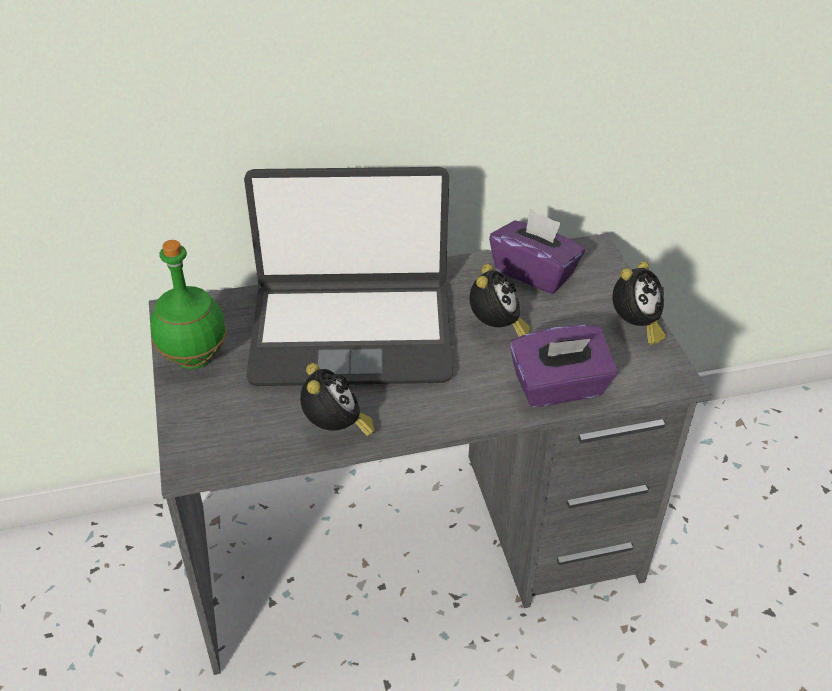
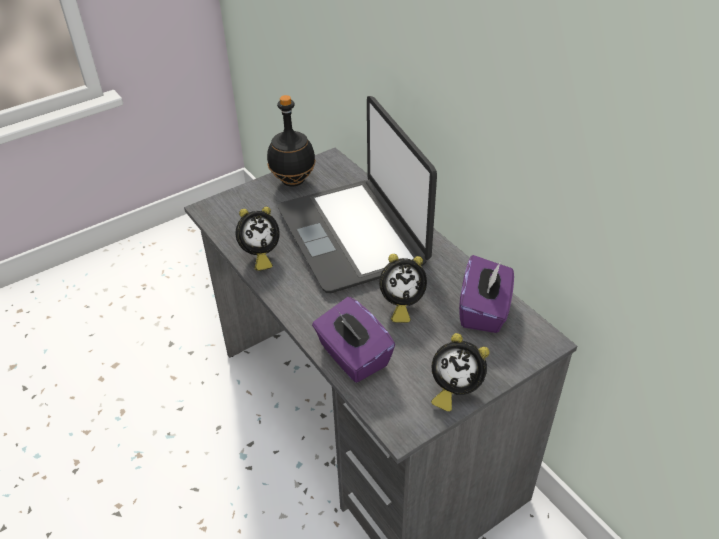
camera: 70 degrees right, 0 degrees up
green bottle [151,240,227,369] -> black bottle [267,95,316,186]

